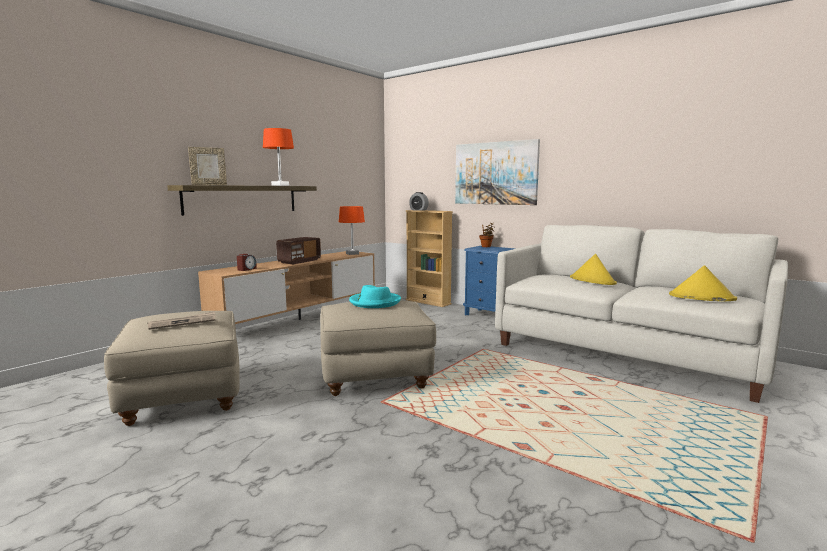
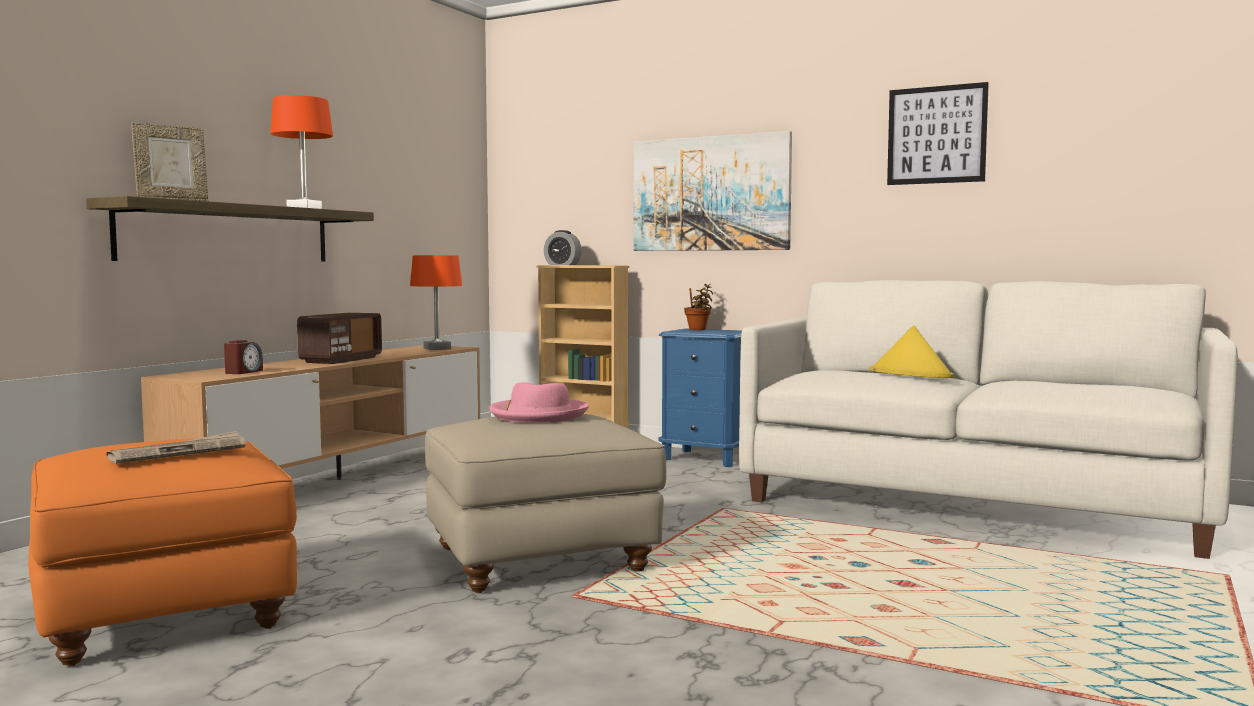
camera: 10 degrees left, 5 degrees down
beige ottoman [104,311,240,426] -> orange ottoman [28,438,297,666]
turquoise hat [349,285,401,308] -> pink hat [489,382,589,422]
yellow hat [669,265,737,301] -> none
none -> picture [887,82,989,185]

